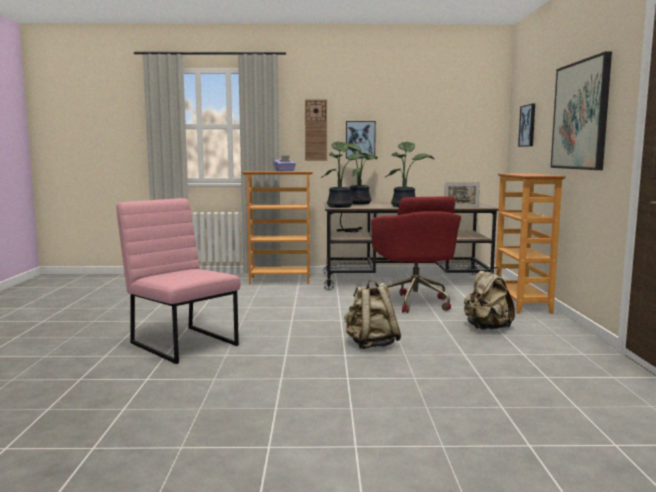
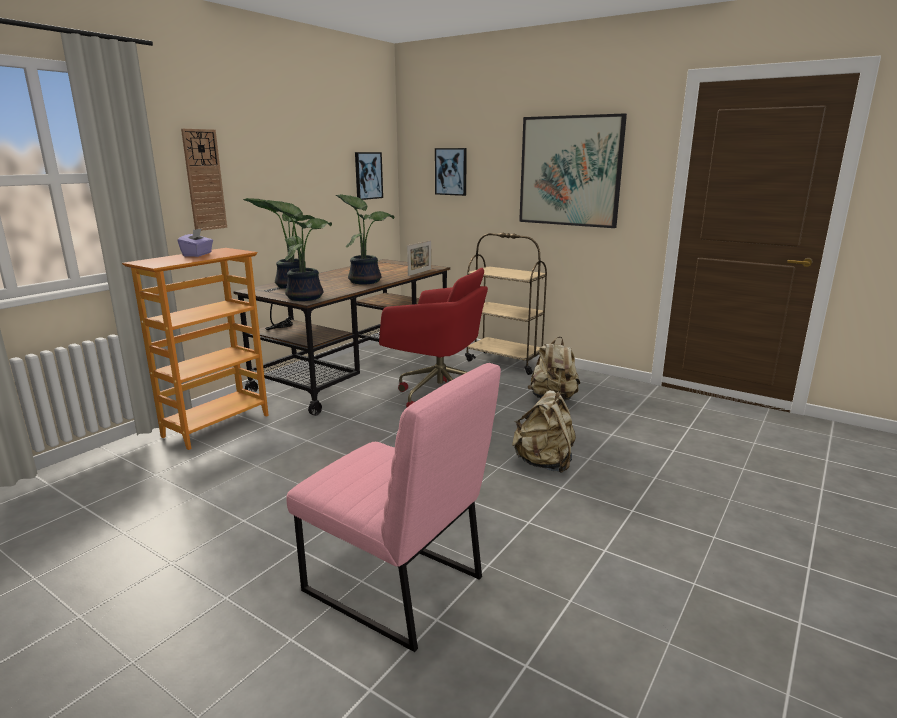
camera: 55 degrees left, 10 degrees up
pink chair [116,198,240,364] -> pink chair turned 135 degrees counterclockwise [286,363,501,652]
picture [346,121,376,158] -> picture moved to [355,152,383,200]
bookcase [495,173,566,314] -> beige cart [465,233,547,375]

